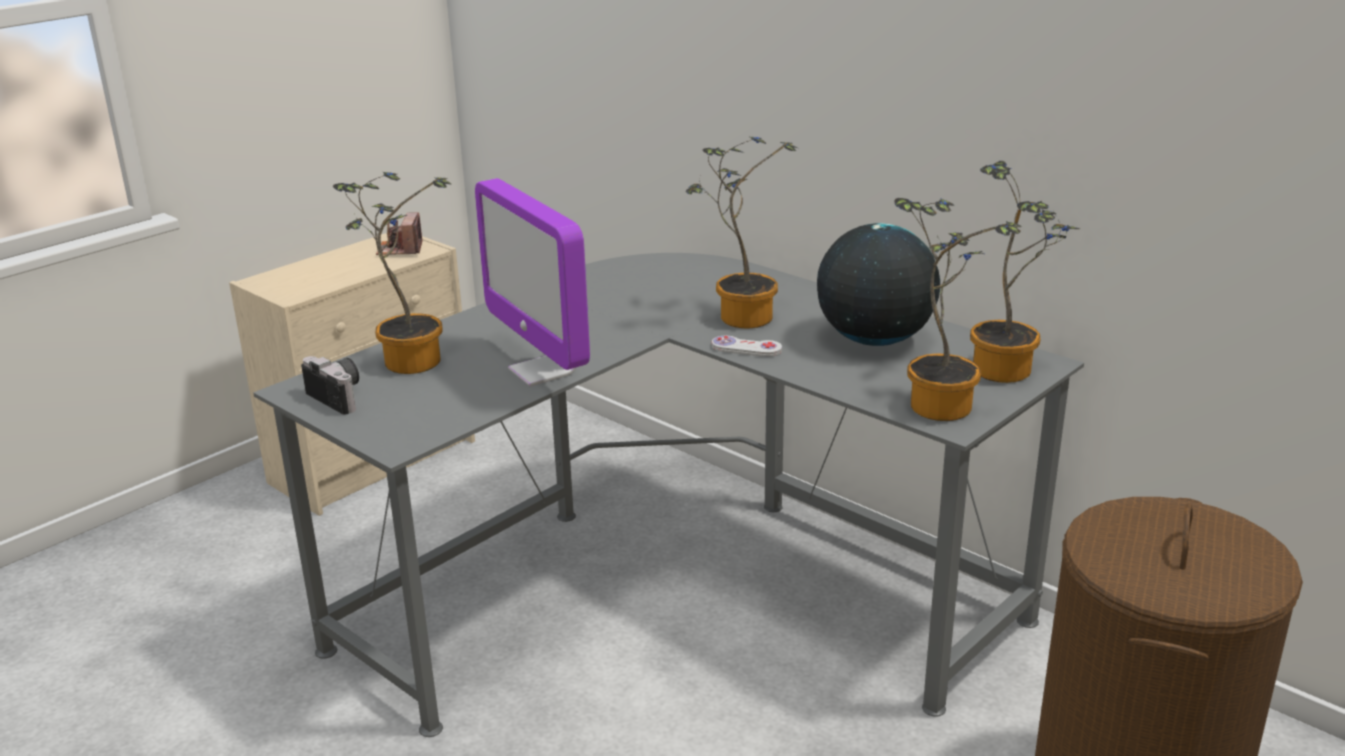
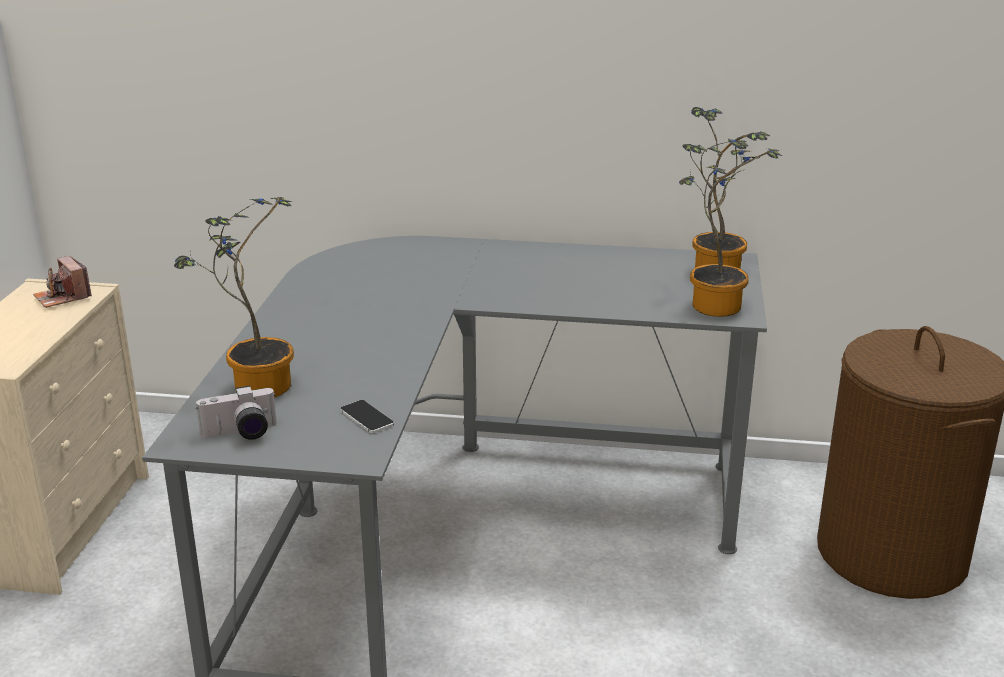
camera: 35 degrees left, 0 degrees up
camera [301,356,359,415] -> camera turned 150 degrees clockwise [196,385,277,440]
monitor [475,178,590,386] -> none
potted plant [686,137,798,328] -> none
white game controller [712,336,782,357] -> none
globe [817,223,940,346] -> none
none -> phone [340,400,394,434]

